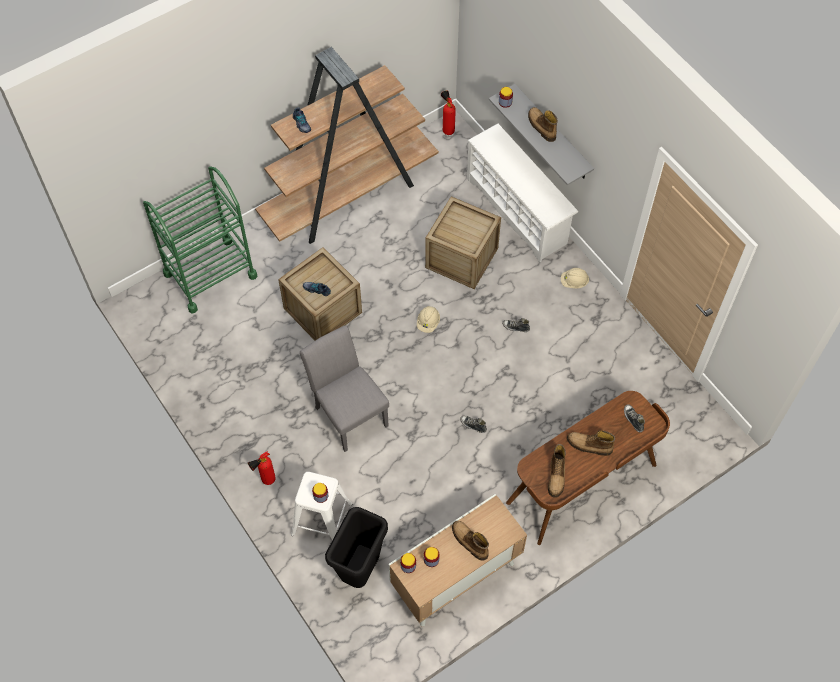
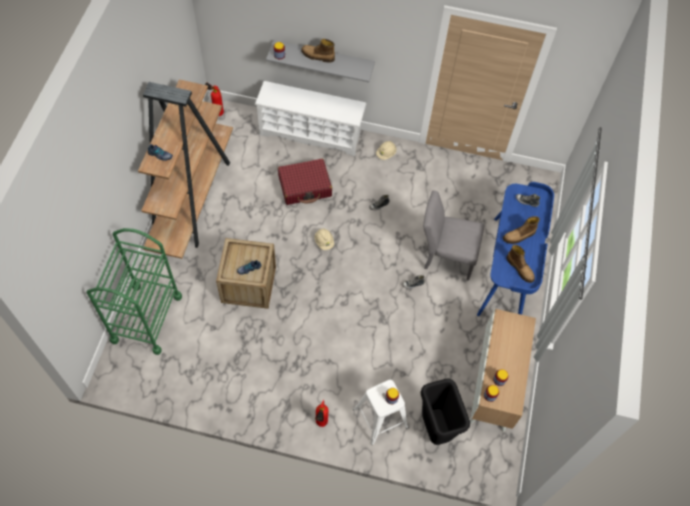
camera: 45 degrees left, 0 degrees up
grey chair [300,325,389,452] -> grey chair moved to [423,190,485,281]
crate [425,196,501,289] -> red suitcase [278,159,332,205]
boot [452,521,489,561] -> none
brown desk [506,391,670,545] -> blue desk [477,182,554,316]

